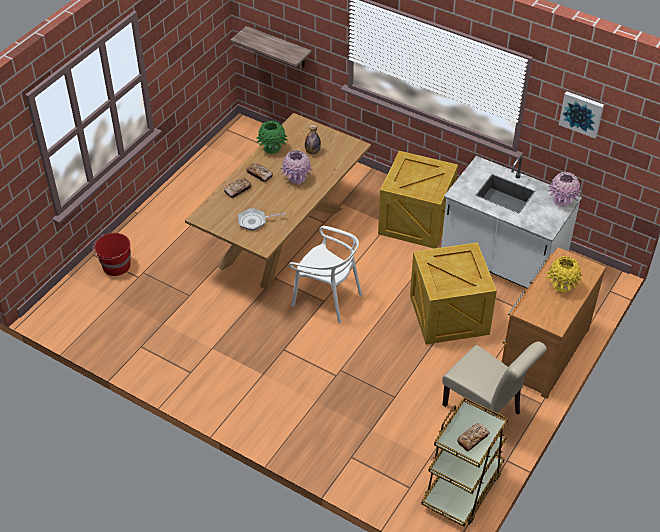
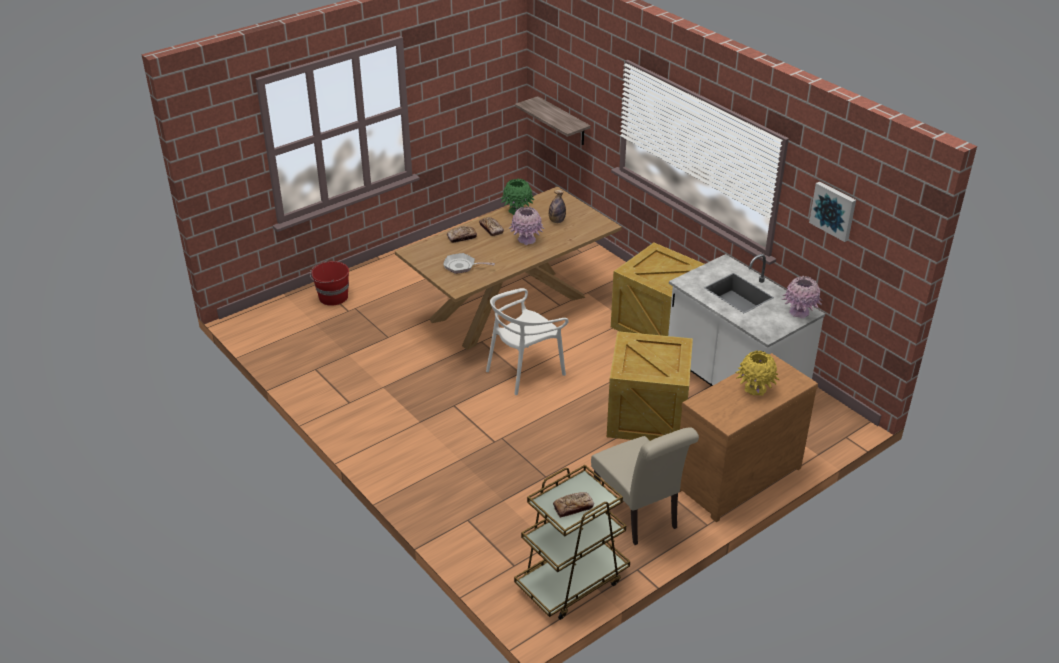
camera: 20 degrees right, 10 degrees down
white chair [289,226,362,323] -> white chair turned 90 degrees clockwise [486,288,569,395]

